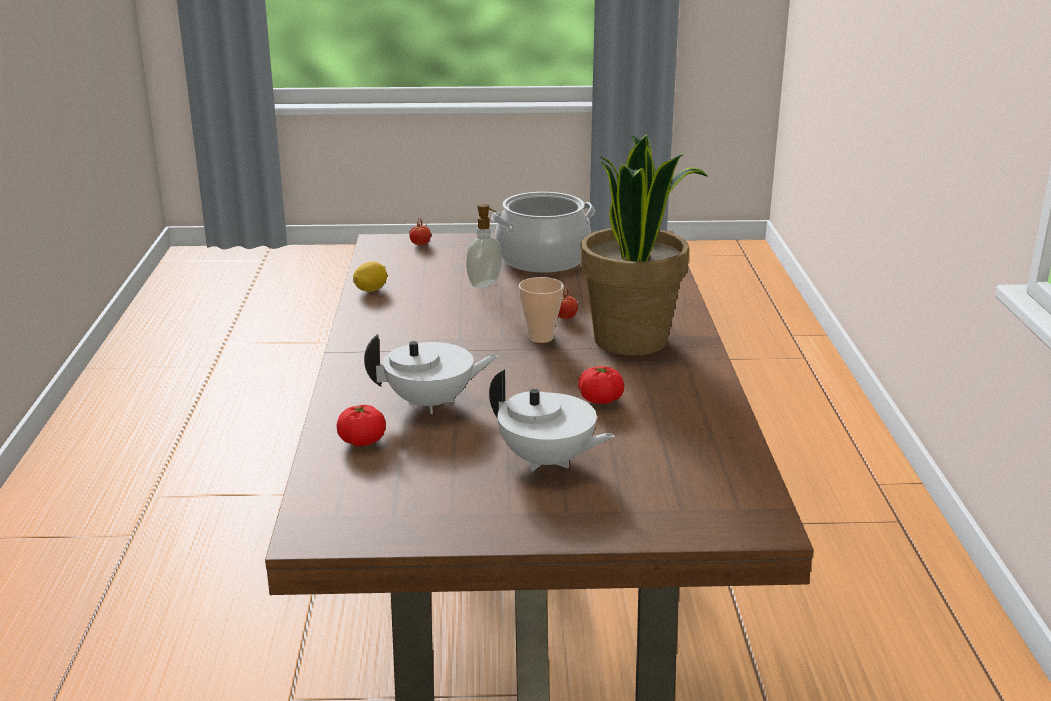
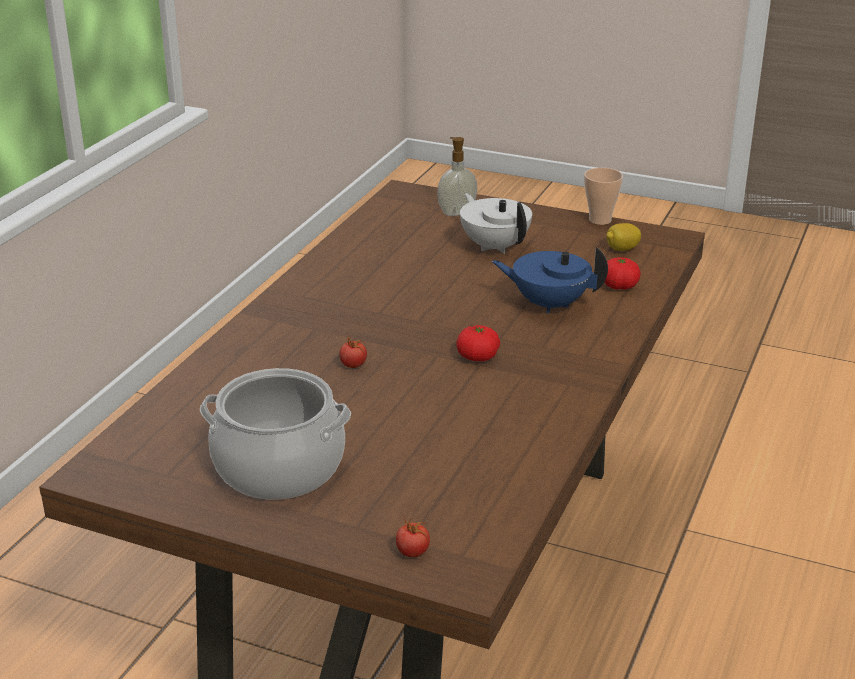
camera: 155 degrees left, 5 degrees up
lemon [353,262,387,292] -> lemon moved to [606,223,641,251]
white teapot [364,334,498,414] -> blue teapot [492,247,608,314]
soap dispenser [466,203,502,288] -> soap dispenser moved to [437,137,478,216]
cup [519,277,564,343] -> cup moved to [584,168,623,225]
tomato [578,366,624,404] -> tomato moved to [456,325,500,361]
potted plant [580,134,708,356] -> none

